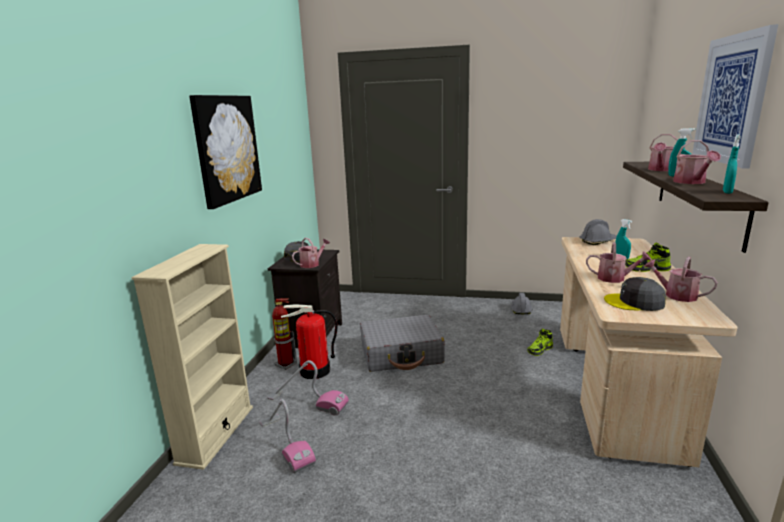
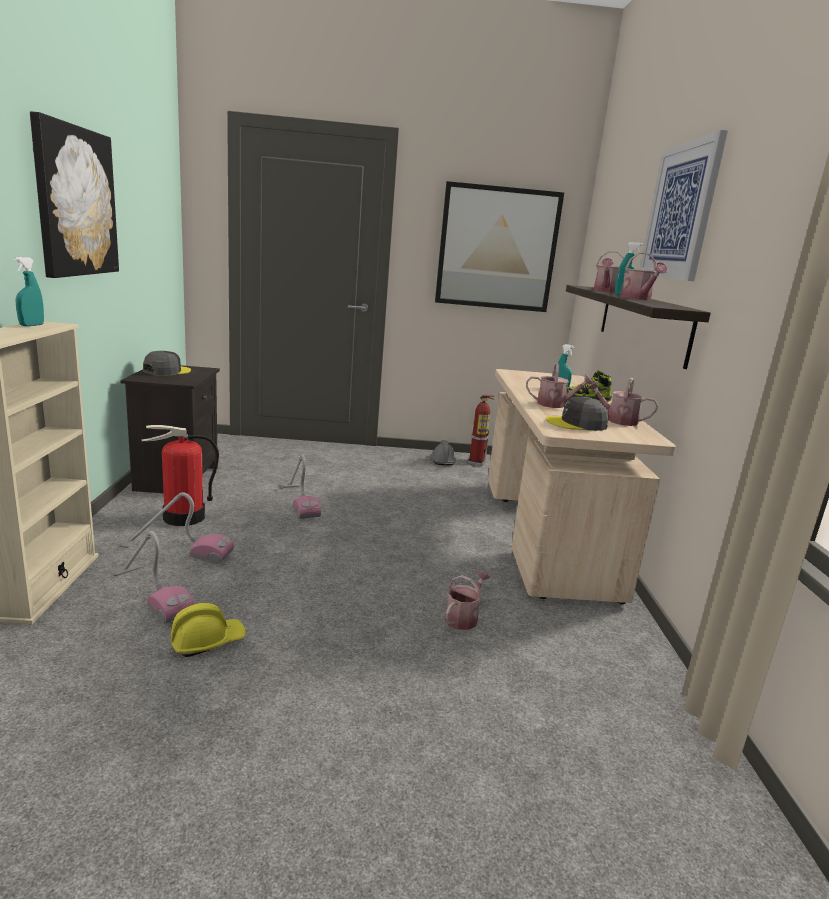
camera: 15 degrees left, 0 degrees up
fire extinguisher [272,298,297,370] -> fire extinguisher moved to [467,395,495,467]
watering can [292,238,330,268] -> watering can moved to [444,571,490,630]
grey suitcase [360,315,445,372] -> vacuum cleaner [281,454,321,519]
shoe [527,328,553,356] -> none
grey hard hat [579,219,617,245] -> none
turquoise spray bottle [723,134,741,193] -> turquoise spray bottle moved to [14,257,44,326]
none -> yellow hard hat [171,603,246,657]
none -> picture [435,181,564,312]

